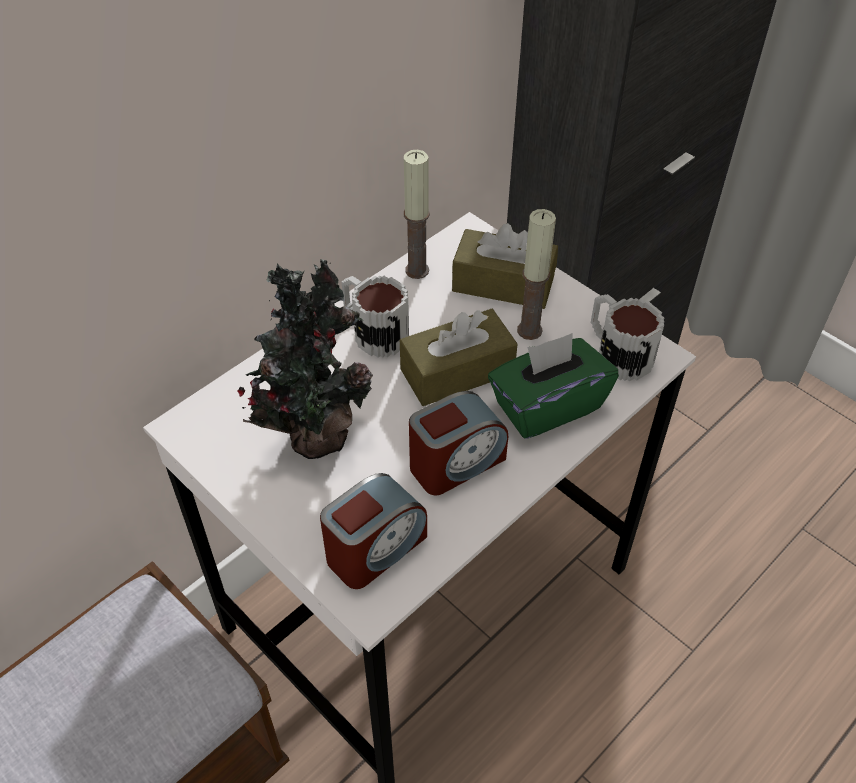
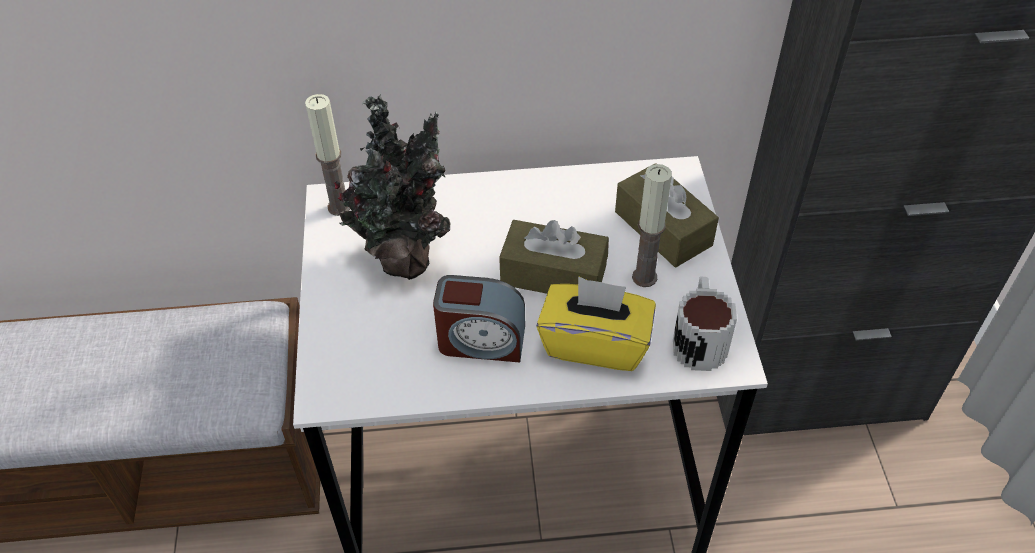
camera: 40 degrees right, 0 degrees up
alarm clock [320,473,427,589] -> none
mug [341,276,409,358] -> none
candle [404,150,430,279] -> candle moved to [305,94,350,216]
green tissue box [488,333,619,439] -> yellow tissue box [536,276,656,371]

